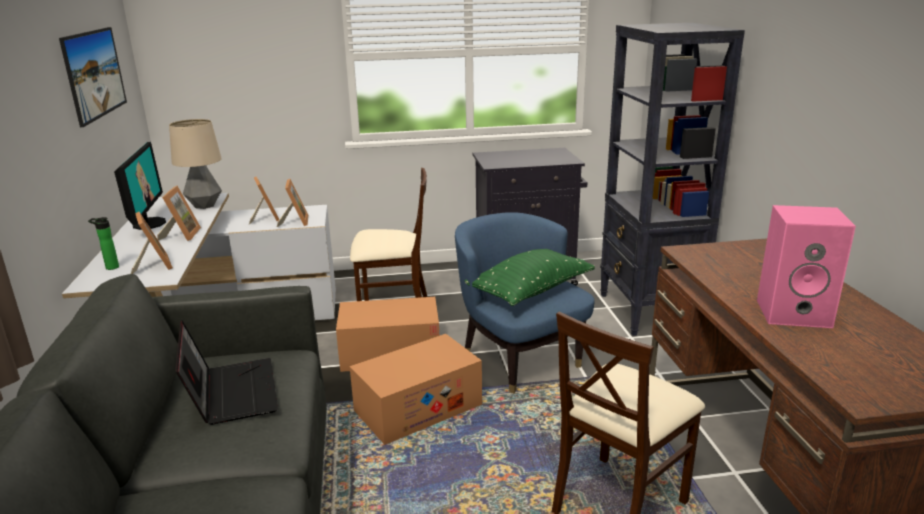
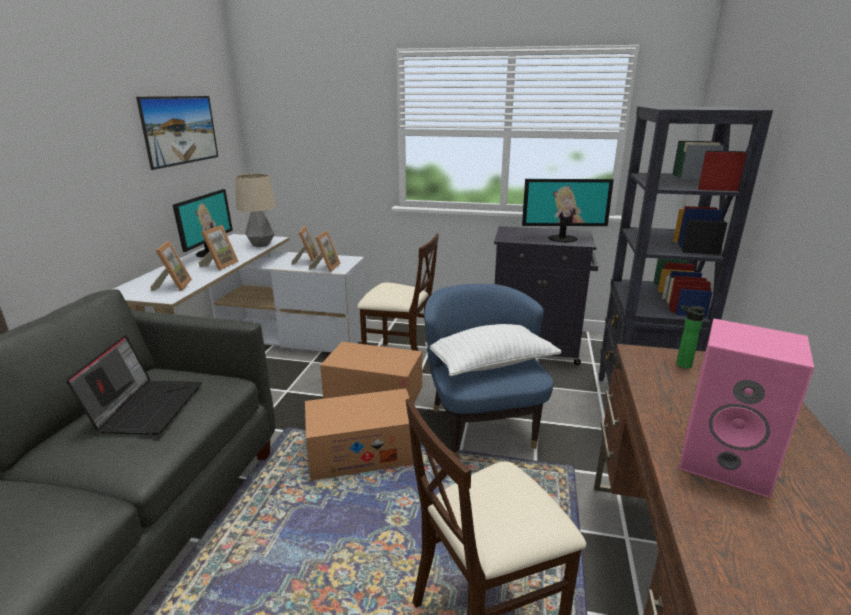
camera: 20 degrees right, 0 degrees up
bottle [88,217,119,270] -> bottle moved to [676,305,706,369]
green pillow [465,249,595,306] -> white pillow [425,324,561,376]
none -> monitor [522,179,614,242]

